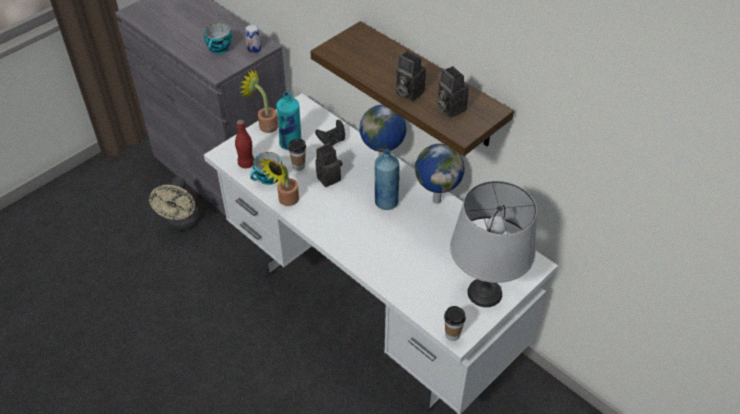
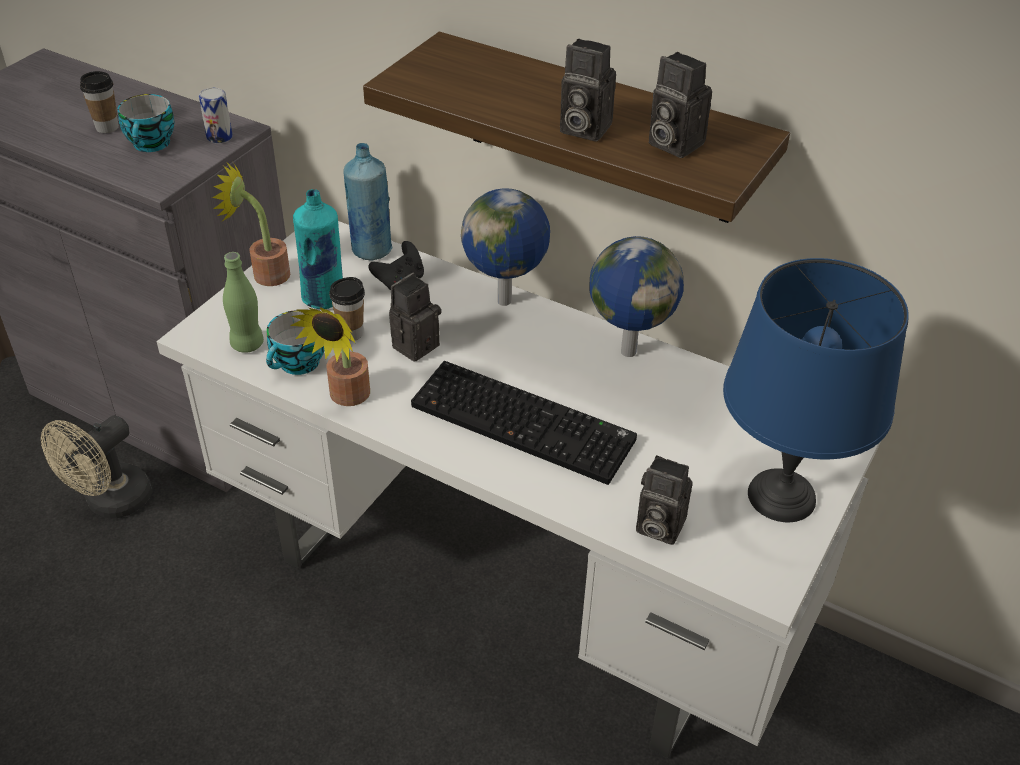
camera: 15 degrees left, 5 degrees down
beige fan [149,177,200,231] -> beige fan turned 45 degrees clockwise [41,415,152,519]
red bottle [235,120,254,168] -> green bottle [223,252,264,353]
blue bottle [375,149,400,210] -> blue bottle moved to [343,143,393,260]
cup [444,306,466,341] -> cup moved to [80,71,119,133]
grey table lamp [450,181,537,307] -> blue table lamp [723,258,909,522]
none -> keyboard [411,361,637,485]
none -> camera [636,455,693,545]

